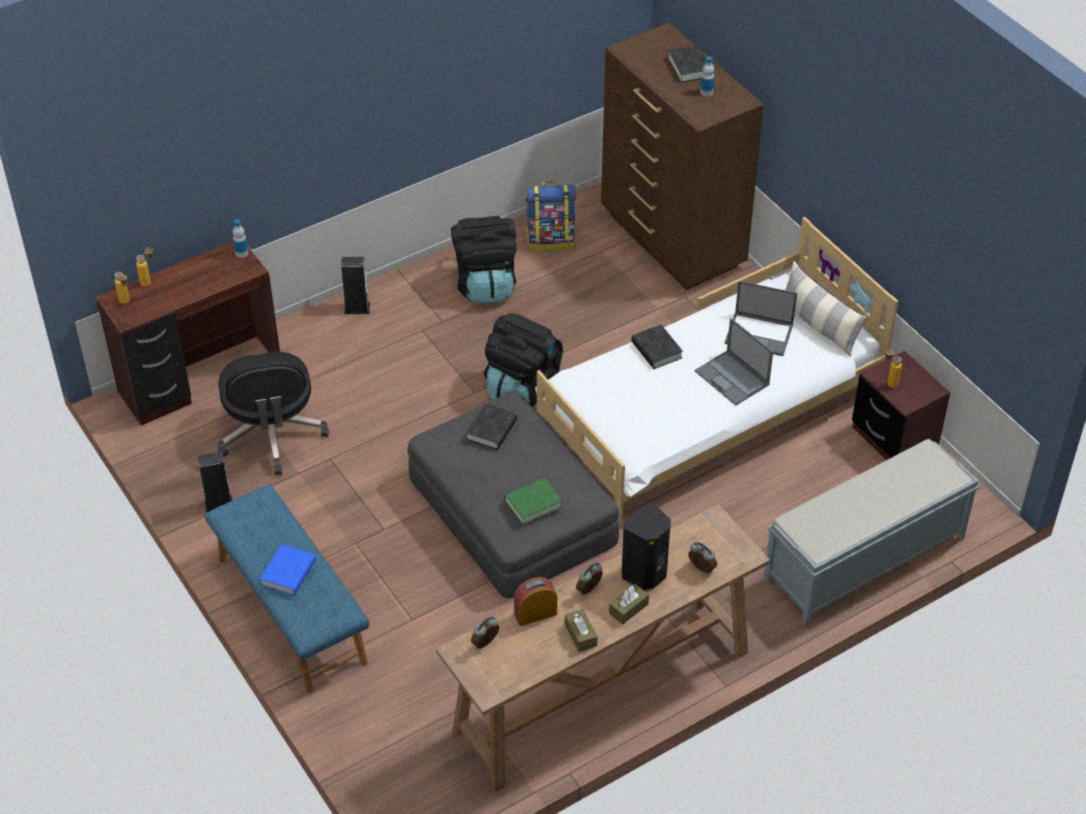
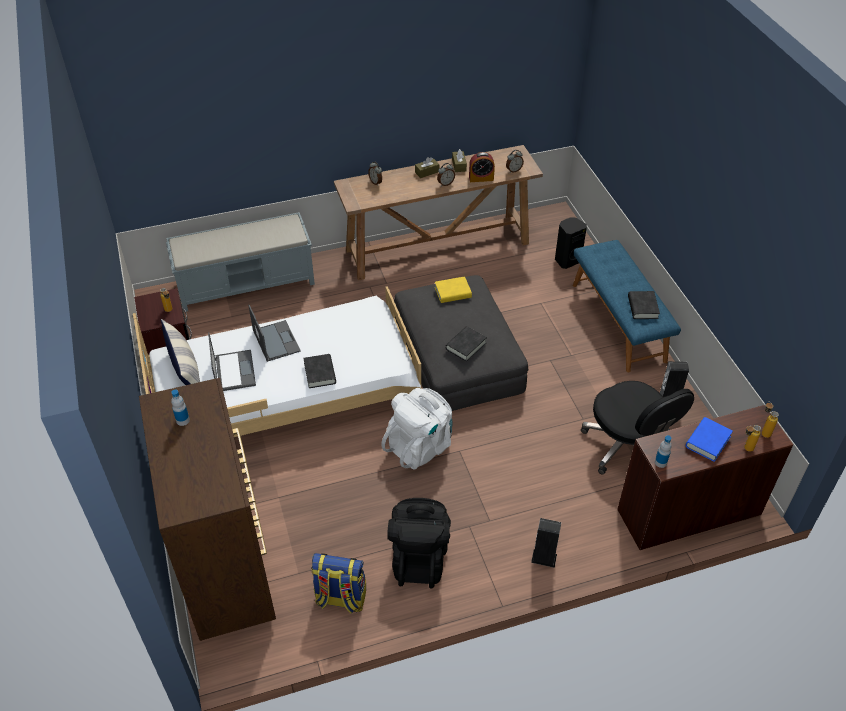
camera: 165 degrees left, 0 degrees up
black office chair [218,352,329,475] -> black office chair turned 150 degrees clockwise [581,381,694,475]
blue book [260,544,316,596] -> blue book moved to [686,417,733,462]
black backpack [484,313,563,407] -> white backpack [381,388,452,470]
green book [504,478,562,525] -> yellow book [435,276,472,303]
black speaker [621,504,671,590] -> black speaker moved to [555,217,587,269]
black book [668,45,706,82] -> black book moved to [628,291,660,319]
laptop [725,281,797,356] -> laptop turned 45 degrees clockwise [208,332,256,391]

